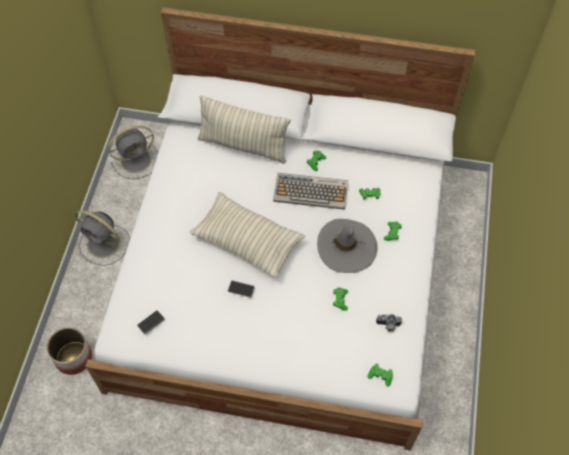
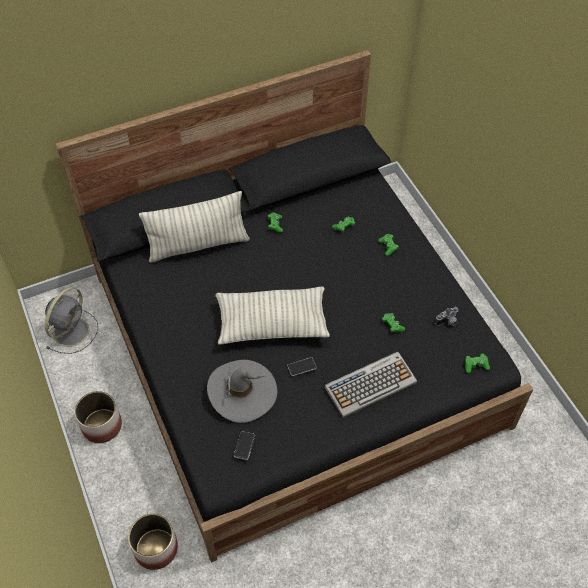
camera: 35 degrees left, 5 degrees down
grey fan [75,210,130,266] -> planter [75,391,122,443]
white bed [85,7,475,451] -> black bed [56,50,533,563]
keyboard [273,173,348,210] -> keyboard moved to [324,352,417,418]
grey hat [317,219,378,273] -> grey hat moved to [207,360,277,423]

